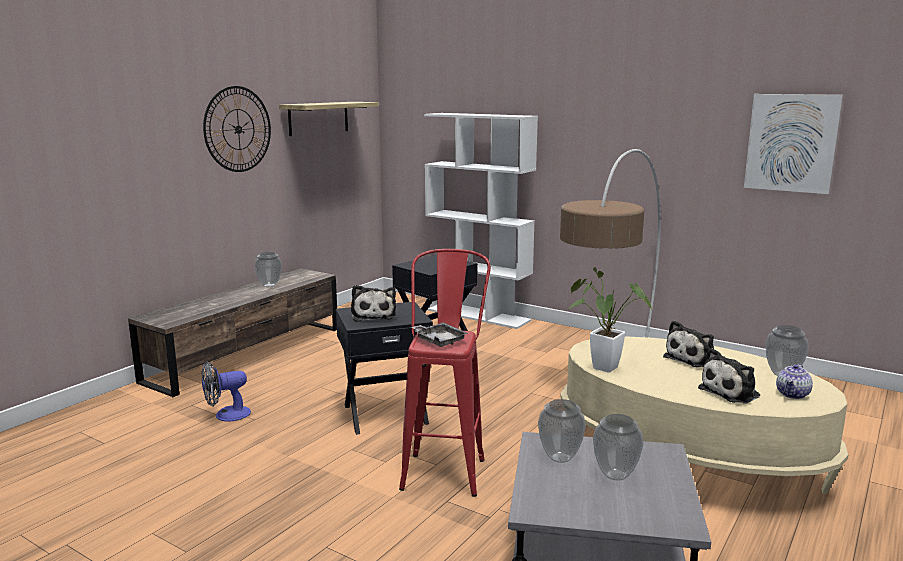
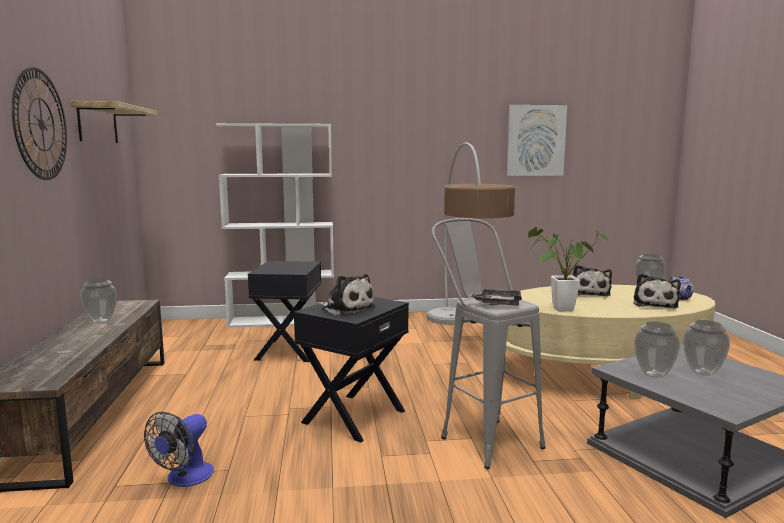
camera: 40 degrees left, 5 degrees down
red stool [399,249,491,497] -> grey stool [432,218,546,469]

